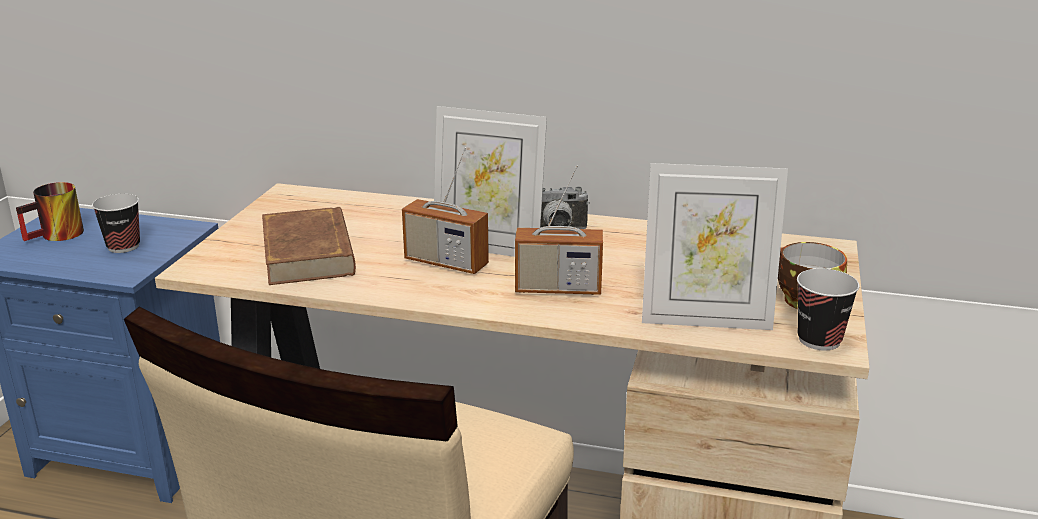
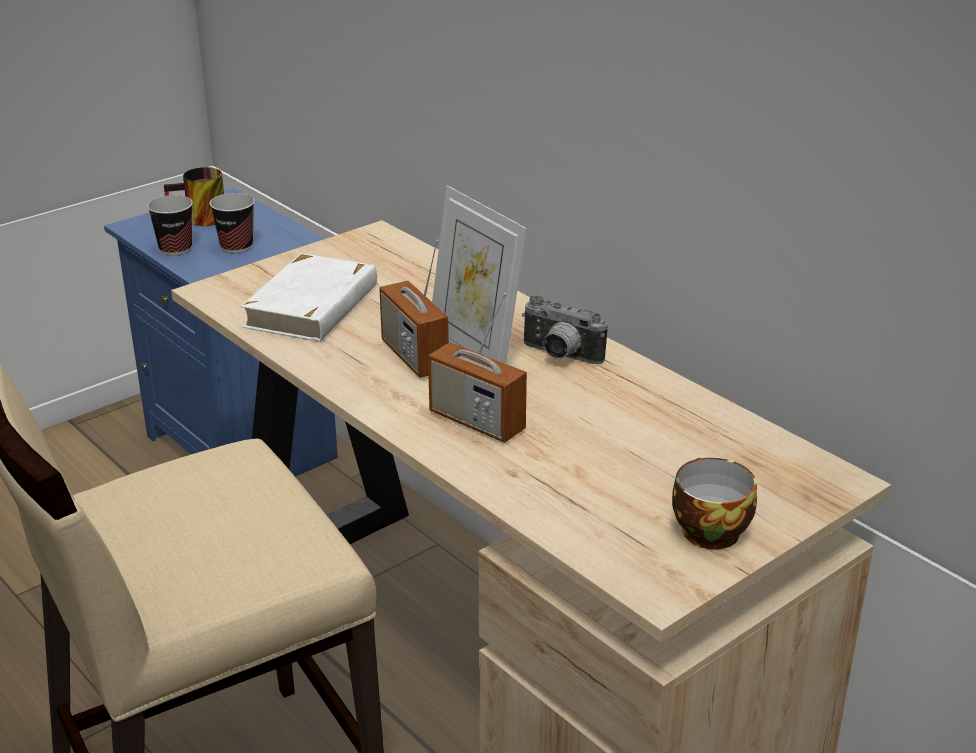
camera: 35 degrees right, 5 degrees up
brown book [262,207,356,285] -> white book [240,253,377,342]
picture frame [642,163,788,330] -> none
cup [797,268,860,350] -> cup moved to [147,195,193,256]

